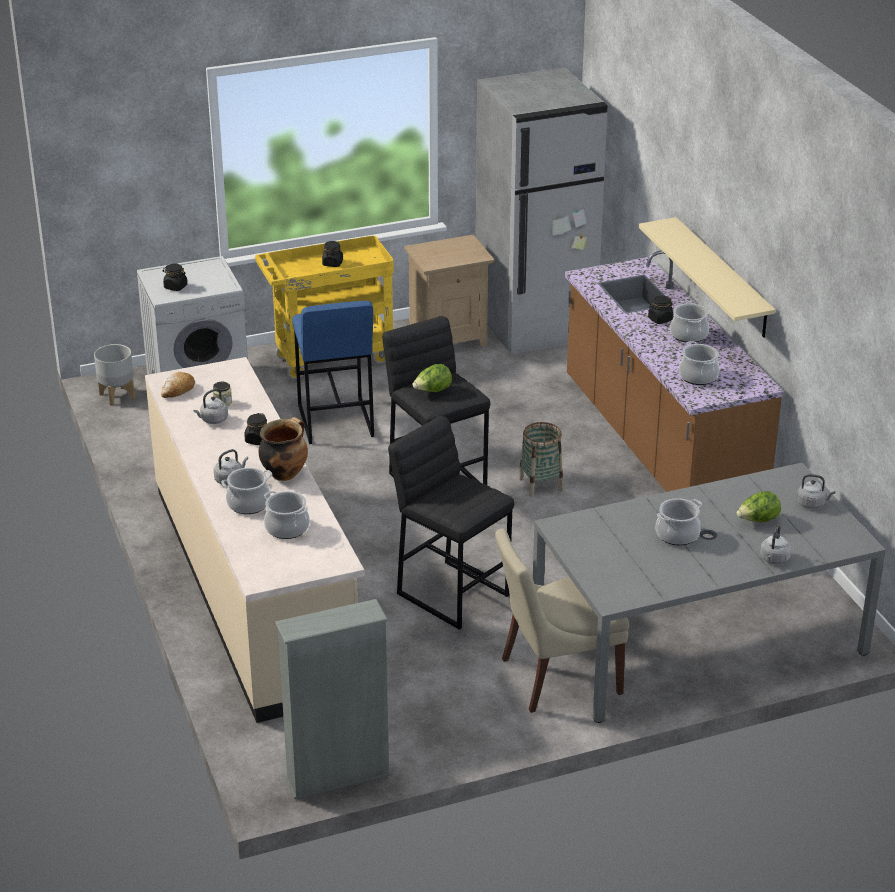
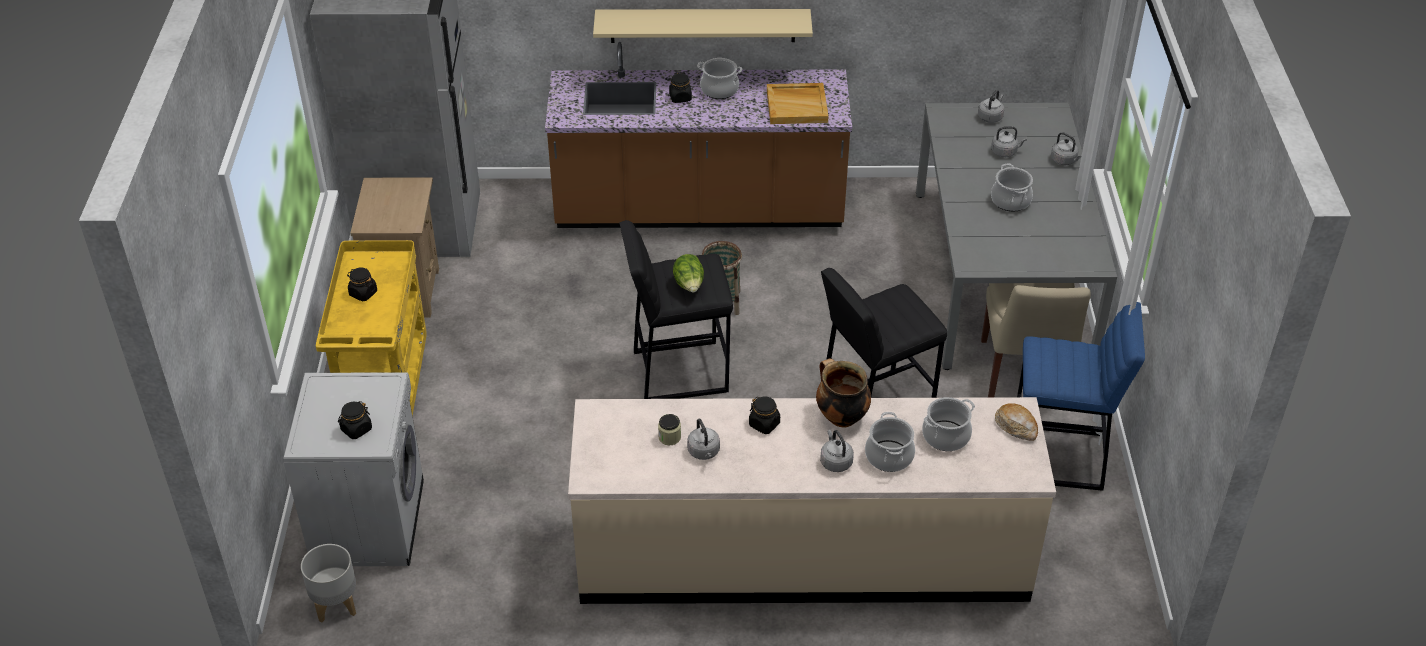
camera: 70 degrees left, 10 degrees up
bread [161,372,195,398] -> bread moved to [995,403,1038,441]
grey bookcase [275,599,391,800] -> none
blue stool [292,301,374,444] -> blue stool moved to [1017,302,1145,491]
cooking pot [679,341,719,385] -> beige tray [767,83,828,124]
lettuce [737,491,781,522] -> grey kettle [991,126,1027,157]

